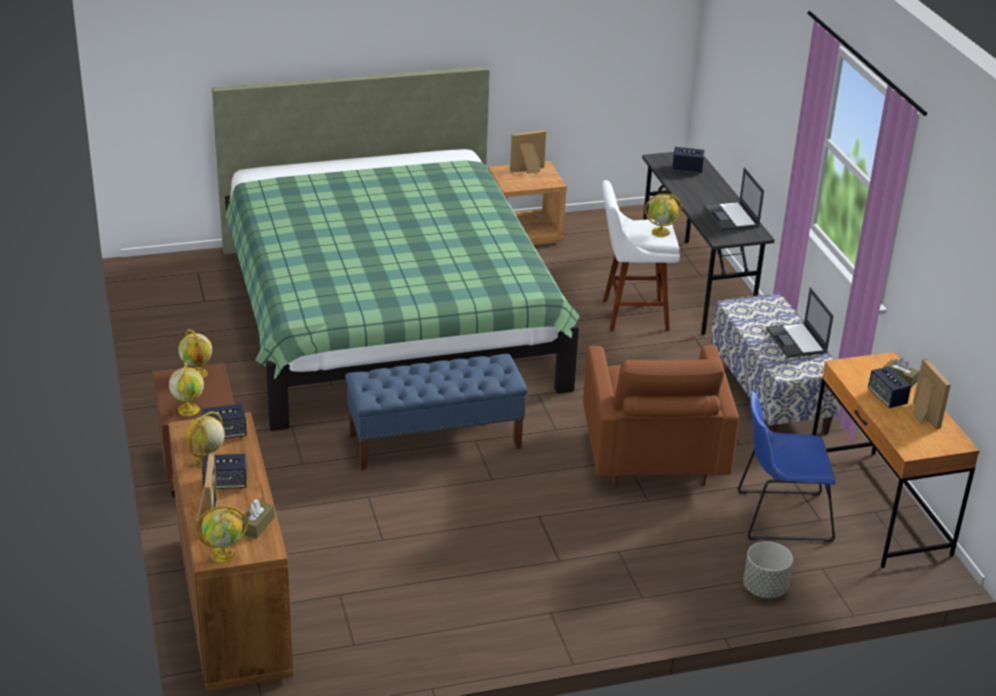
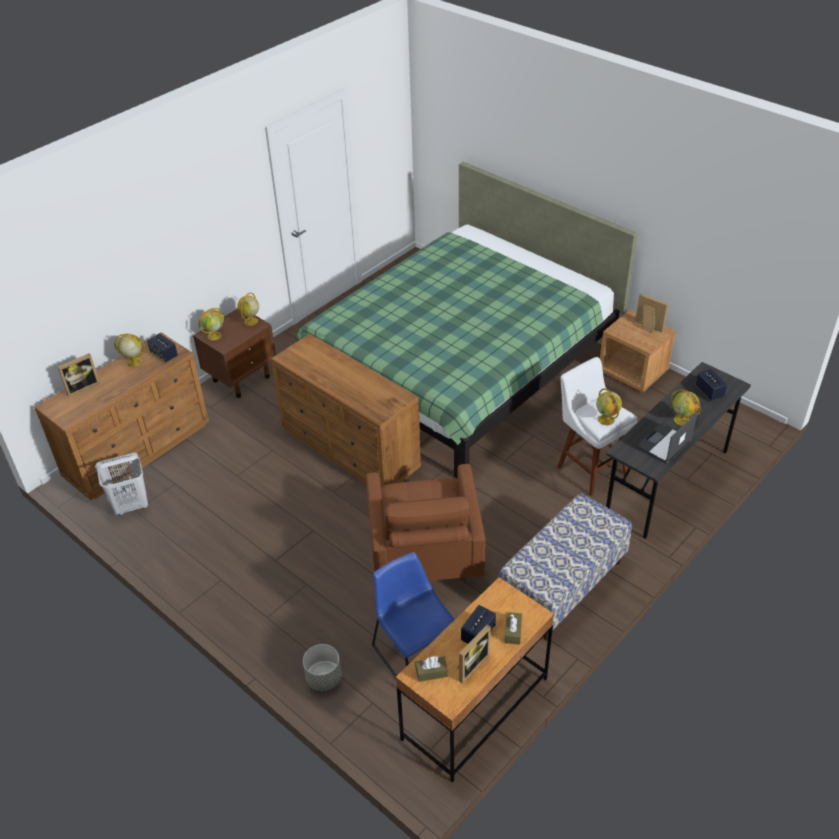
camera: 60 degrees right, 10 degrees up
globe [195,506,248,563] -> globe moved to [671,389,701,426]
speaker [202,454,247,489] -> none
brown tissue box [241,499,274,539] -> brown tissue box moved to [415,656,448,682]
blue bench [345,354,528,471] -> brown dresser [271,334,421,488]
brown armchair [583,345,739,487] -> brown armchair turned 60 degrees counterclockwise [366,464,485,581]
laptop [766,287,834,358] -> none
none -> white laundry basket [95,453,148,515]

